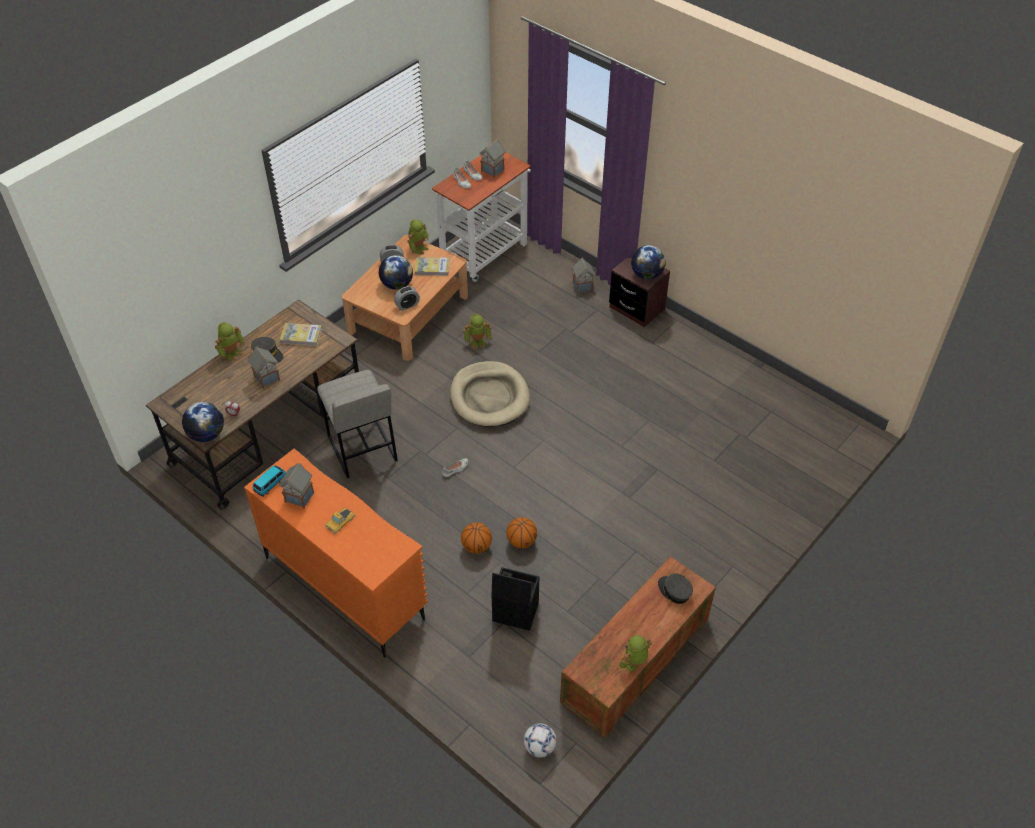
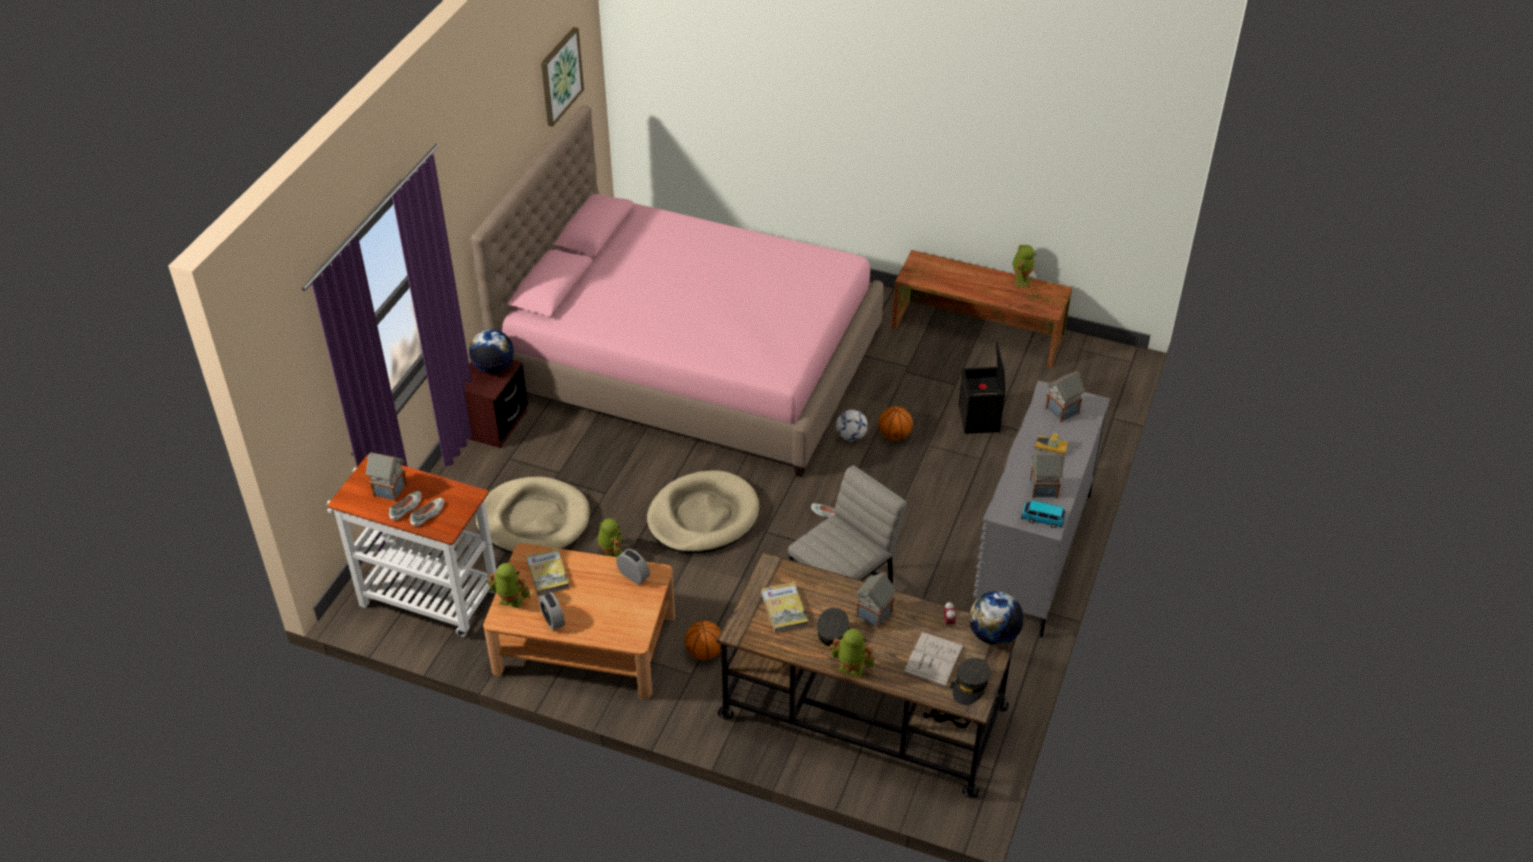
camera: 110 degrees left, 5 degrees down
orange dresser [244,449,428,658] -> grey dresser [972,381,1110,638]
globe [379,255,413,290] -> none
basketball [461,522,492,554] -> basketball moved to [685,621,721,660]
football [524,723,557,758] -> football moved to [836,409,868,441]
toy house [572,258,595,293] -> toy house moved to [1045,370,1086,422]
toy robot [619,635,652,673] -> toy robot turned 90 degrees counterclockwise [1012,245,1035,288]
grey cap [658,573,693,604] -> grey cap moved to [953,658,991,705]
none -> pink bed [471,105,884,477]
none -> beige dog bed [475,477,590,553]
none -> picture [541,27,584,127]
none -> white book [903,632,964,688]

